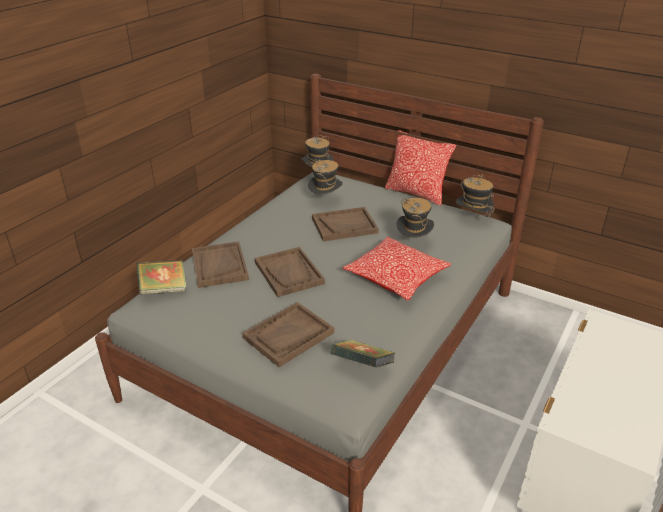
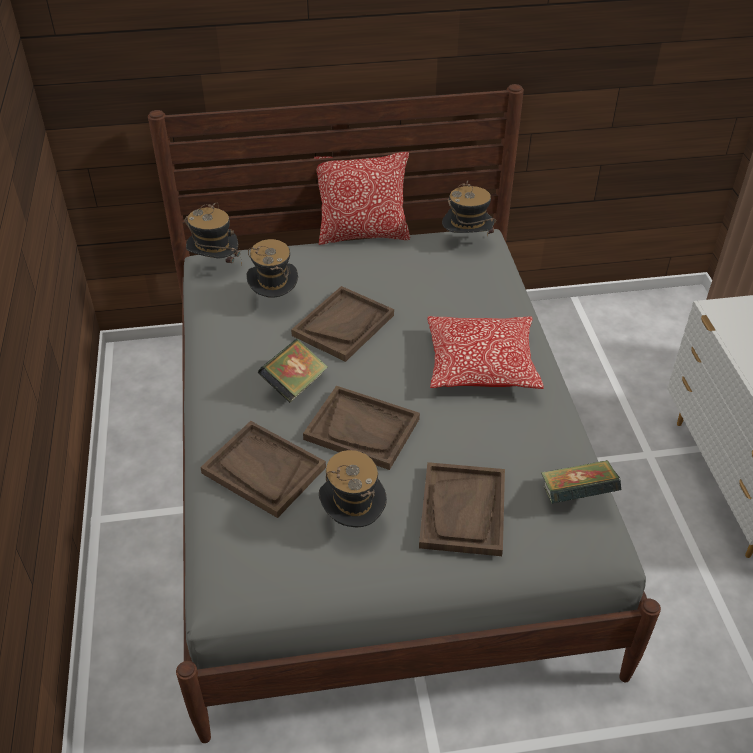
camera: 40 degrees left, 10 degrees up
book [136,260,187,294] -> book moved to [258,339,328,403]
hat [396,198,434,238] -> hat moved to [319,450,387,528]

